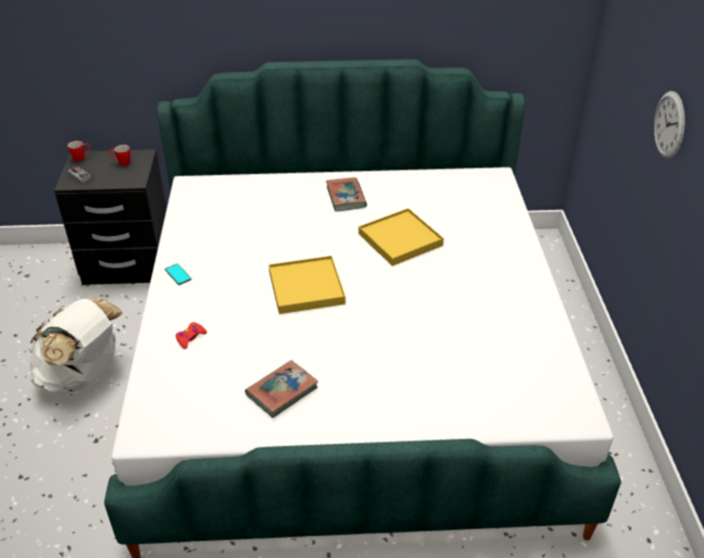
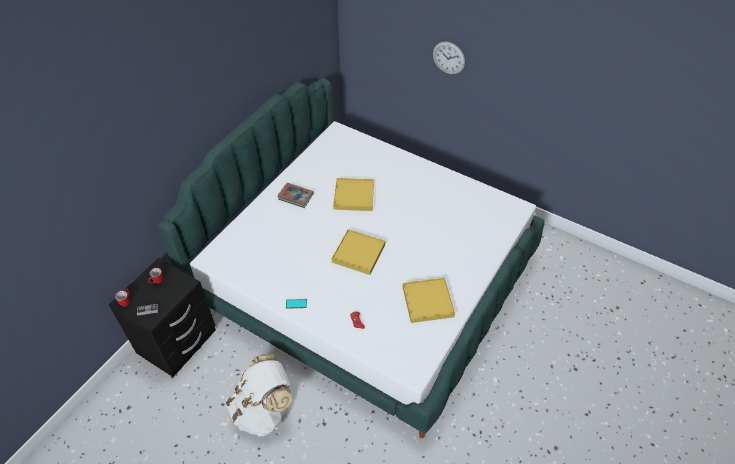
camera: 55 degrees left, 10 degrees up
book [245,360,318,418] -> yellow tray [403,278,455,323]

